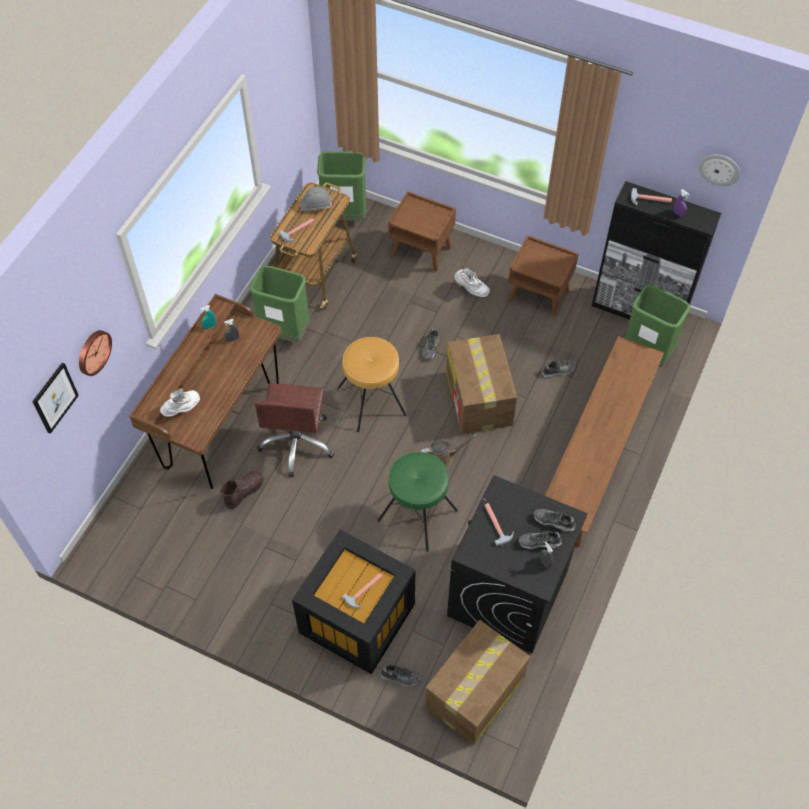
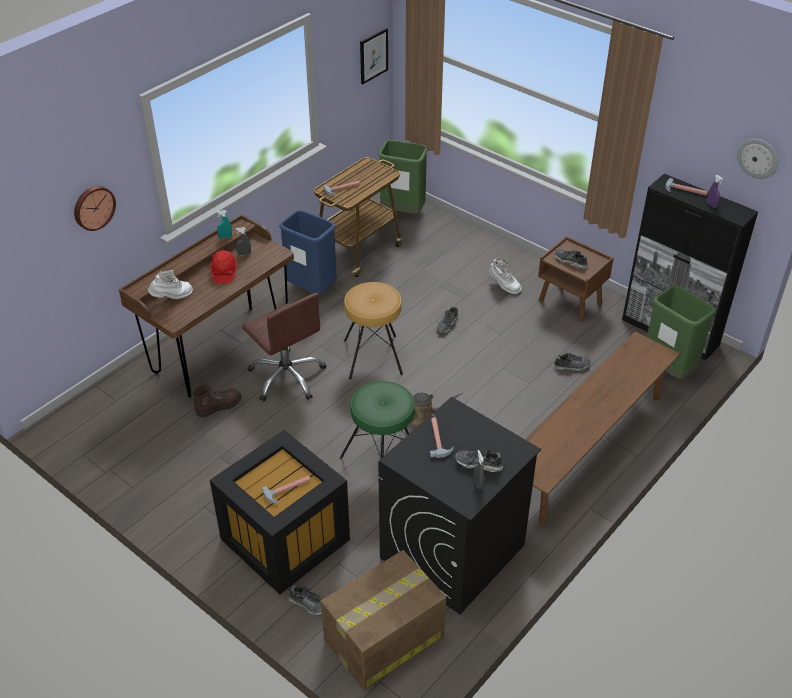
camera: 15 degrees right, 15 degrees down
picture [32,362,79,434] -> picture moved to [360,28,388,84]
green trash can [250,265,309,342] -> blue trash can [279,210,337,294]
brown office chair [254,383,334,477] -> brown office chair turned 60 degrees counterclockwise [242,293,326,401]
grey hard hat [300,187,332,211] -> none
brown nightstand [388,191,456,271] -> none
cardboard box [446,334,517,434] -> none
shoe [534,509,575,532] -> shoe moved to [555,249,588,269]
none -> red hard hat [210,250,237,284]

